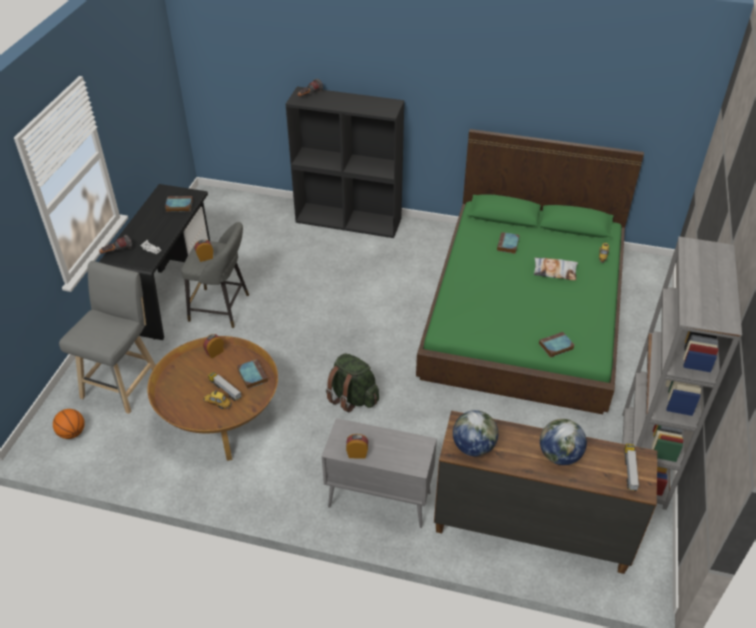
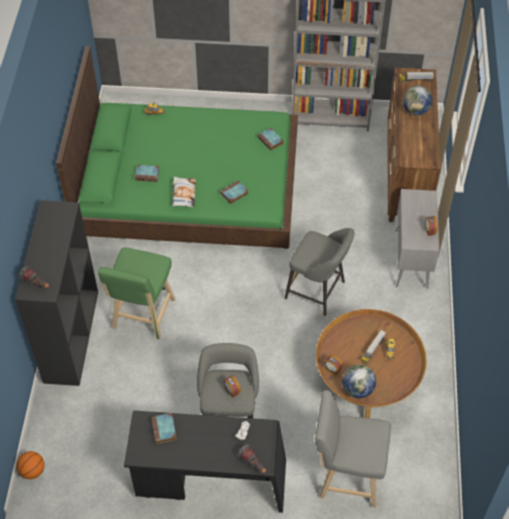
camera: 100 degrees left, 10 degrees up
basketball [53,409,85,439] -> basketball moved to [16,451,45,479]
book [237,359,268,389] -> book moved to [220,180,248,204]
green backpack [326,353,379,412] -> grey stool [285,228,355,316]
globe [453,410,498,456] -> globe moved to [342,364,376,398]
pillow [534,257,578,280] -> pillow moved to [172,176,196,207]
none -> green stool [98,247,175,339]

